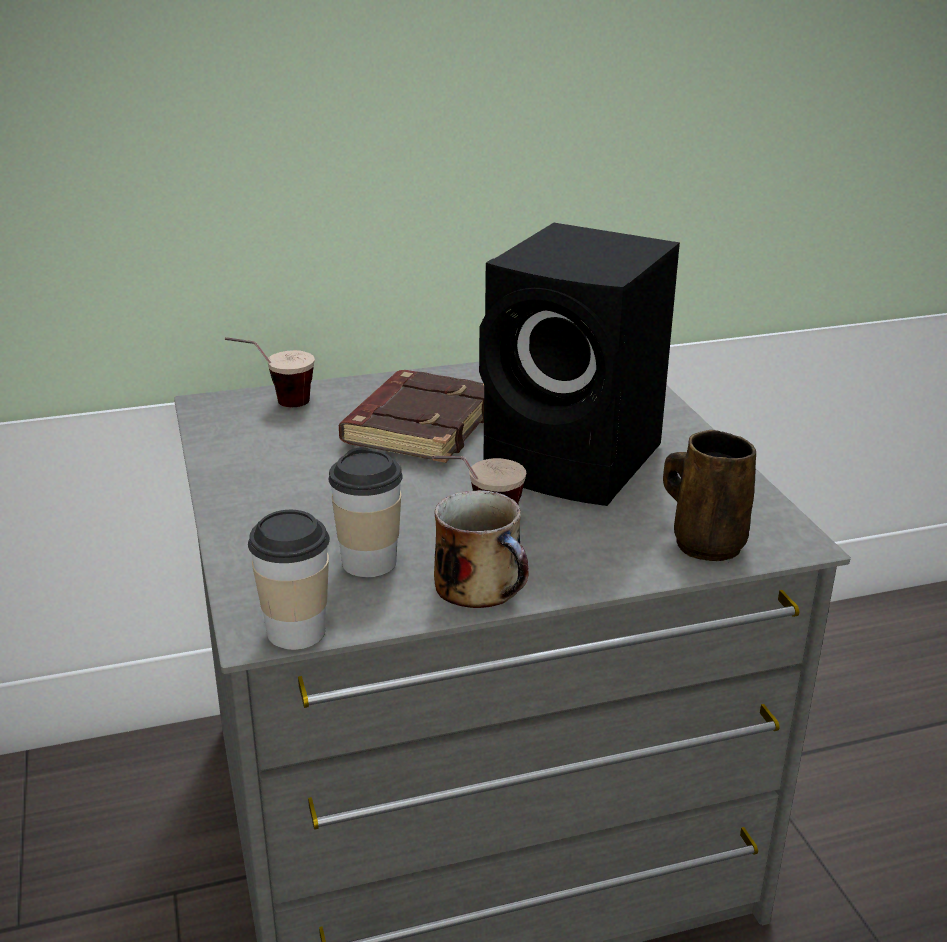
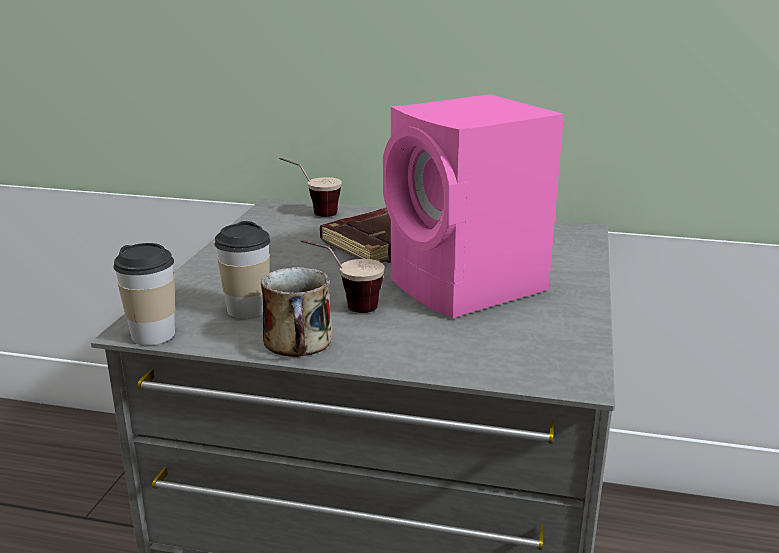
camera: 30 degrees right, 5 degrees down
black speaker [479,223,680,506] -> pink speaker [383,94,564,318]
brown mug [663,430,756,561] -> none

